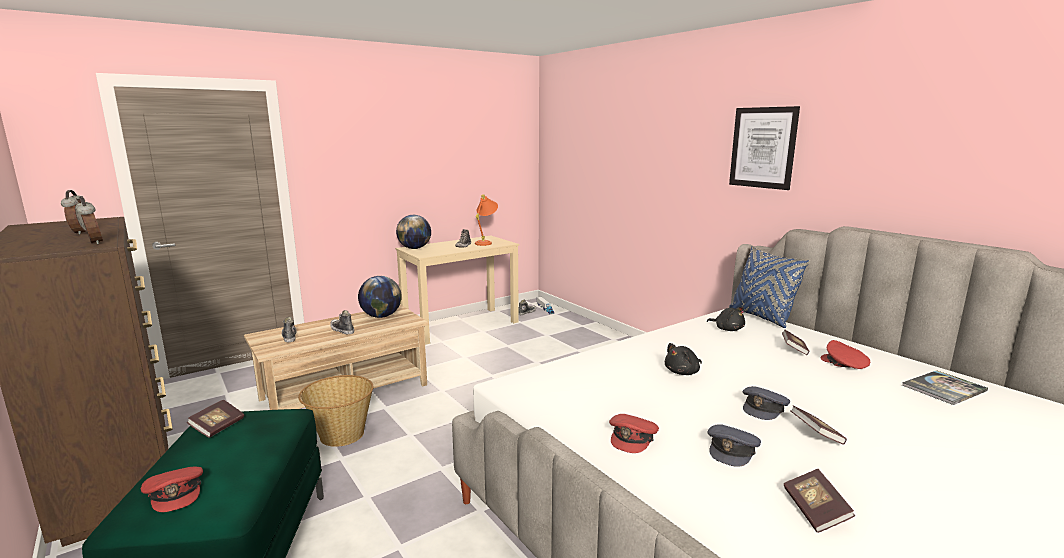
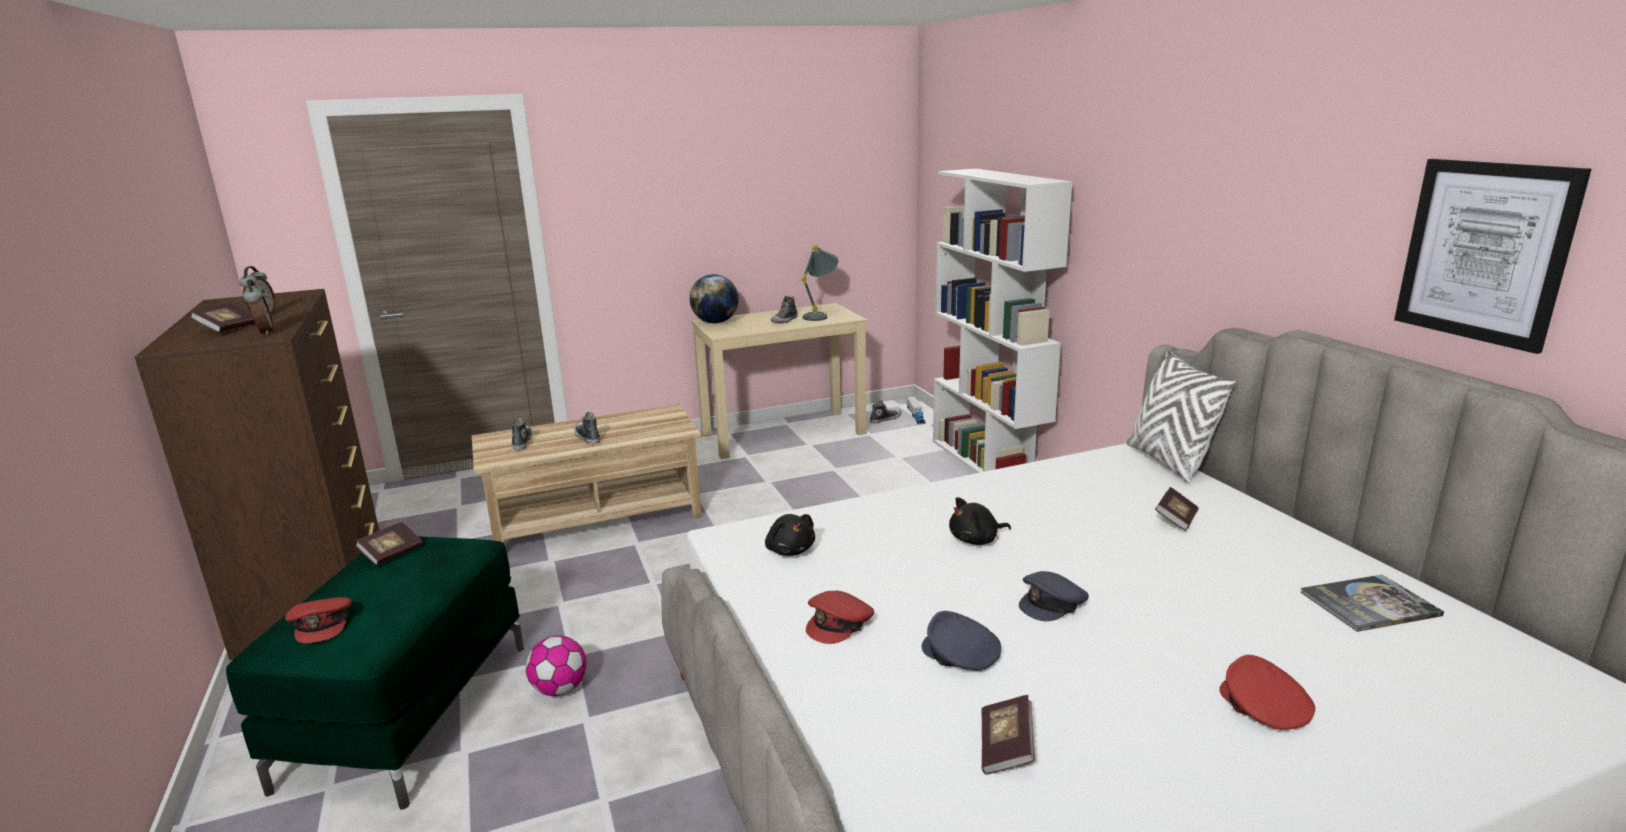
camera: 15 degrees right, 5 degrees up
basket [298,375,374,447] -> none
globe [358,276,402,318] -> none
orange table lamp [475,194,498,246] -> grey table lamp [801,245,838,321]
black plush toy [707,307,745,331] -> black plush toy moved to [765,514,815,556]
grey cap [708,424,761,467] -> grey cap turned 90 degrees clockwise [922,611,1001,671]
picture [729,106,800,190] -> picture moved to [1394,159,1591,354]
blue pillow [729,246,810,328] -> white pillow [1127,350,1236,483]
book [790,406,847,445] -> book moved to [190,303,256,333]
red cap [821,340,870,369] -> red cap moved to [1219,655,1315,730]
none -> football [526,635,587,696]
none -> white bookcase [933,169,1073,473]

